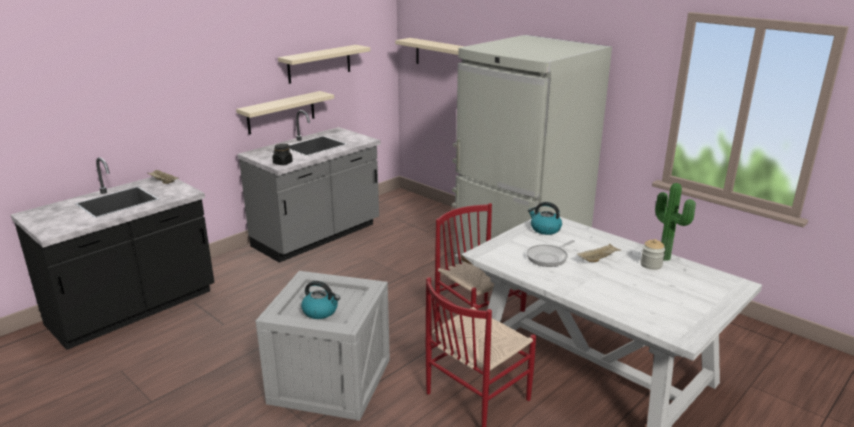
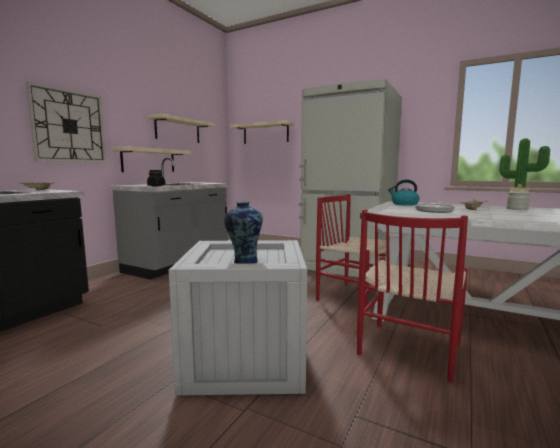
camera: 15 degrees left, 15 degrees down
kettle [301,281,340,319] -> vase [224,201,263,264]
none -> wall clock [26,82,106,163]

